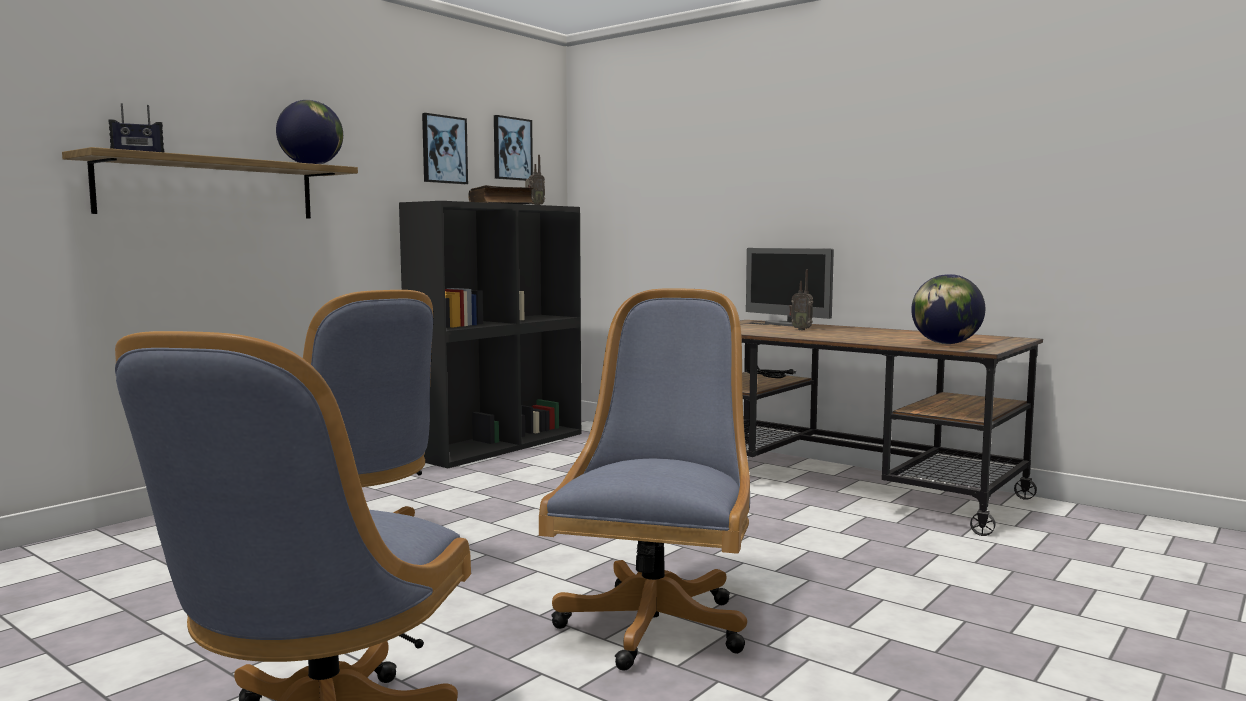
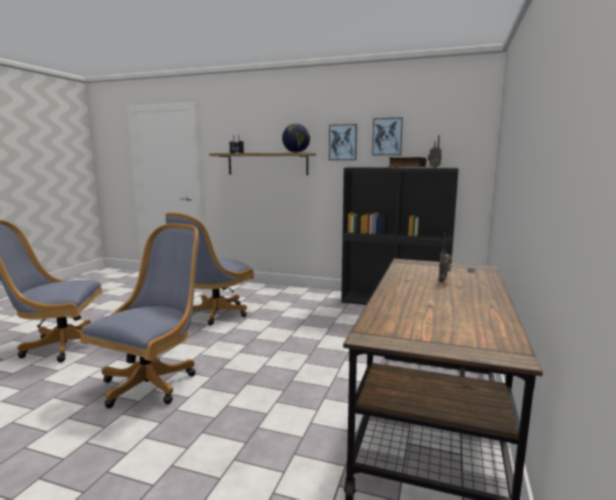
camera: 70 degrees right, 5 degrees up
picture [494,115,533,181] -> picture moved to [329,124,357,160]
blue office chair [539,288,750,671] -> blue office chair turned 60 degrees counterclockwise [80,223,199,408]
monitor [746,248,834,326] -> none
globe [911,274,985,344] -> none

